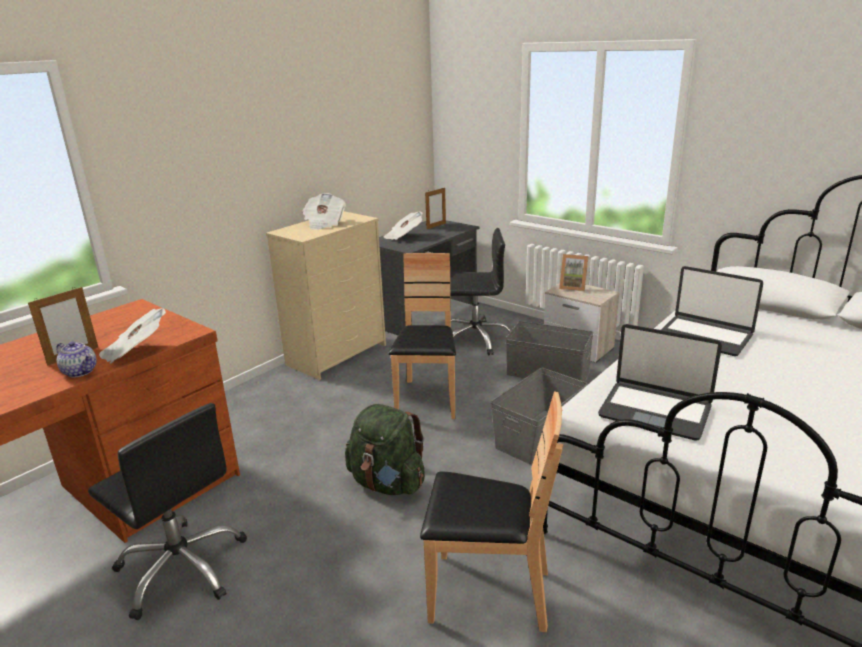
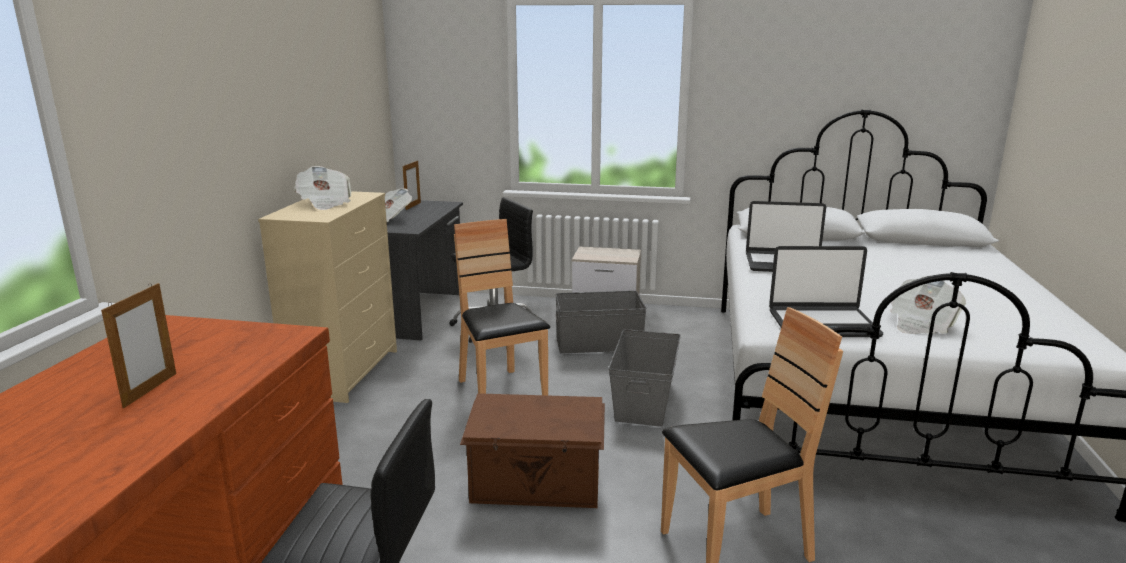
camera: 30 degrees left, 5 degrees down
teapot [56,341,97,377] -> none
newspaper [99,308,166,364] -> newspaper moved to [890,276,966,334]
green backpack [345,404,425,495] -> brown storage box [460,393,605,508]
picture frame [559,254,589,291] -> none

